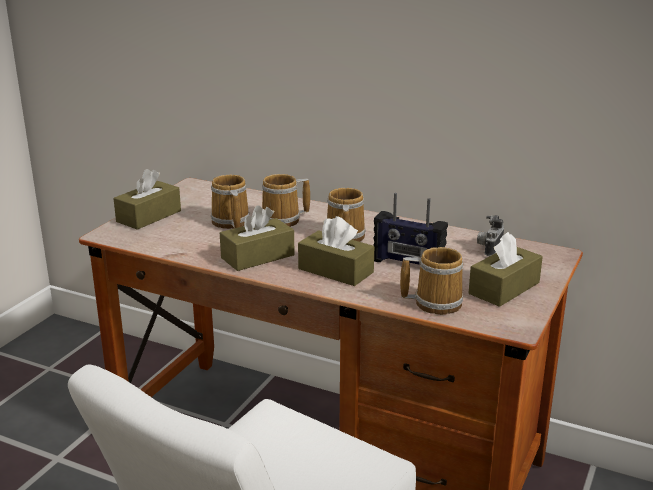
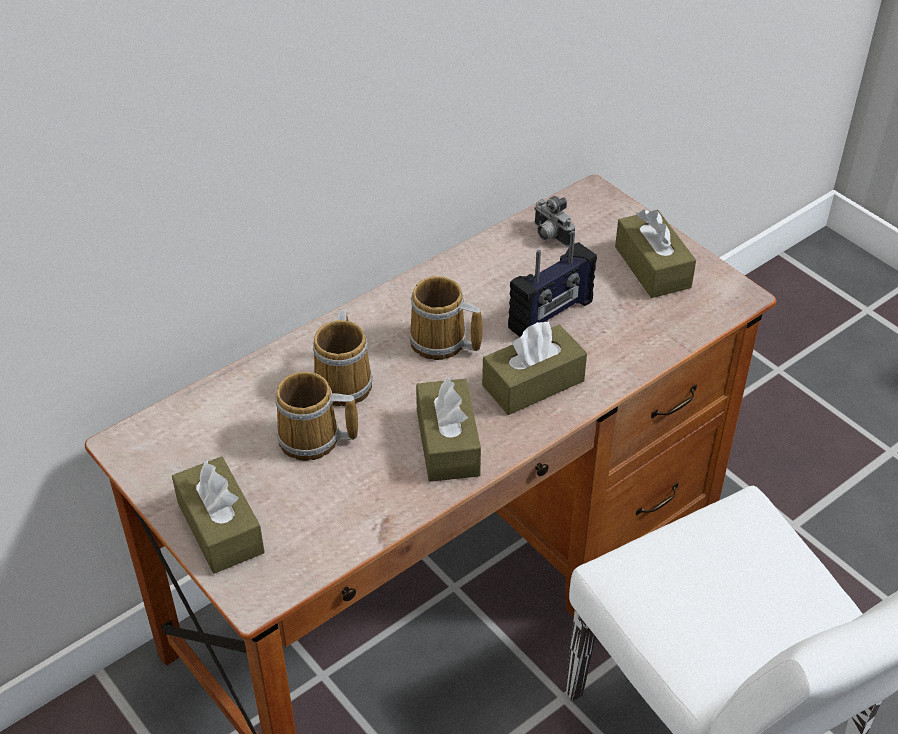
camera: 65 degrees left, 20 degrees up
mug [400,247,464,315] -> none

